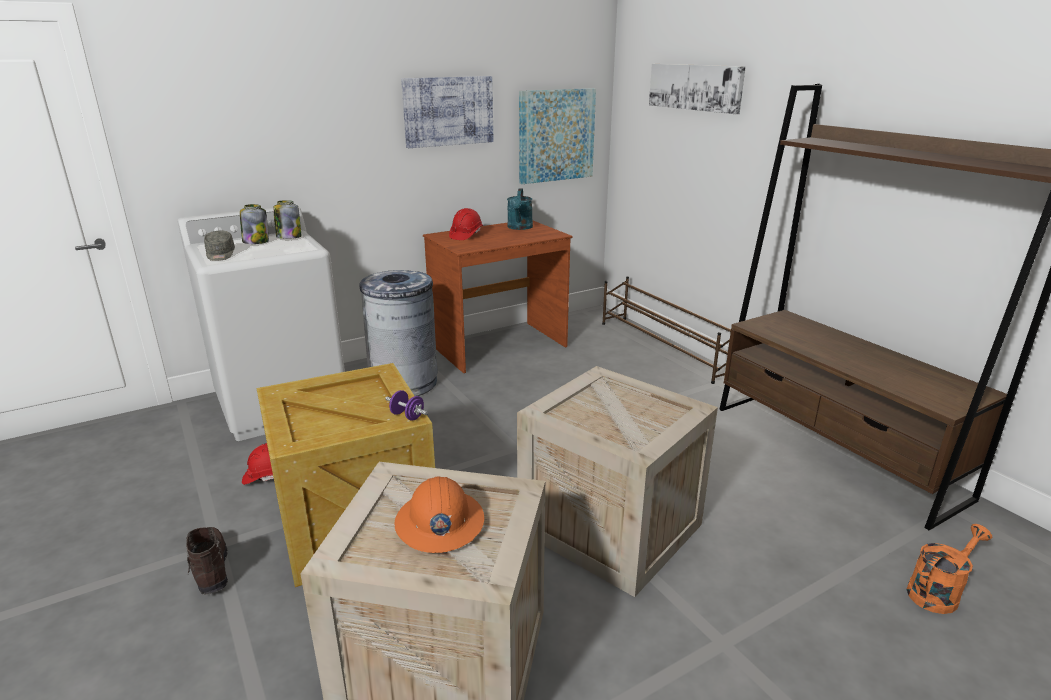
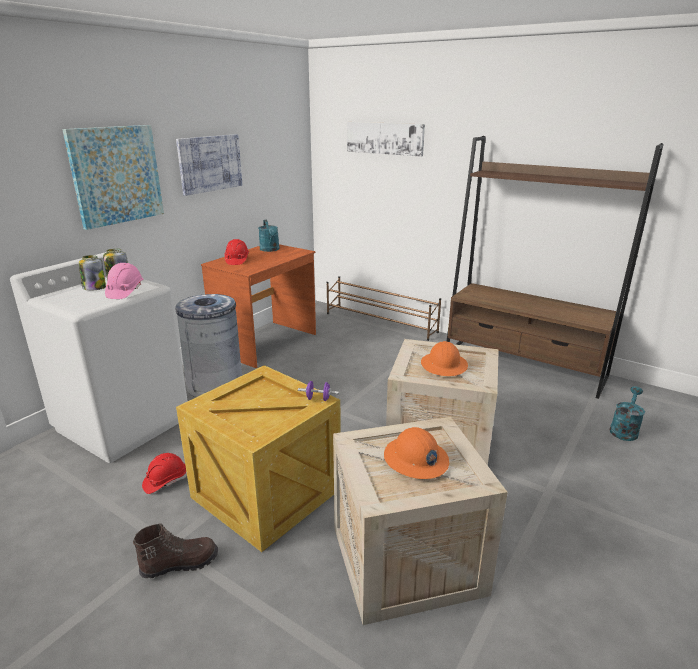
camera: 25 degrees left, 0 degrees up
brown boot [186,527,228,594] -> brown boot turned 120 degrees clockwise [133,523,218,579]
grey cap [204,230,235,261] -> none
picture [519,88,596,184] -> picture moved to [62,125,164,230]
orange watering can [906,524,992,614] -> turquoise watering can [610,386,645,441]
none -> pink hard hat [105,263,144,299]
none -> orange hard hat [421,341,468,376]

